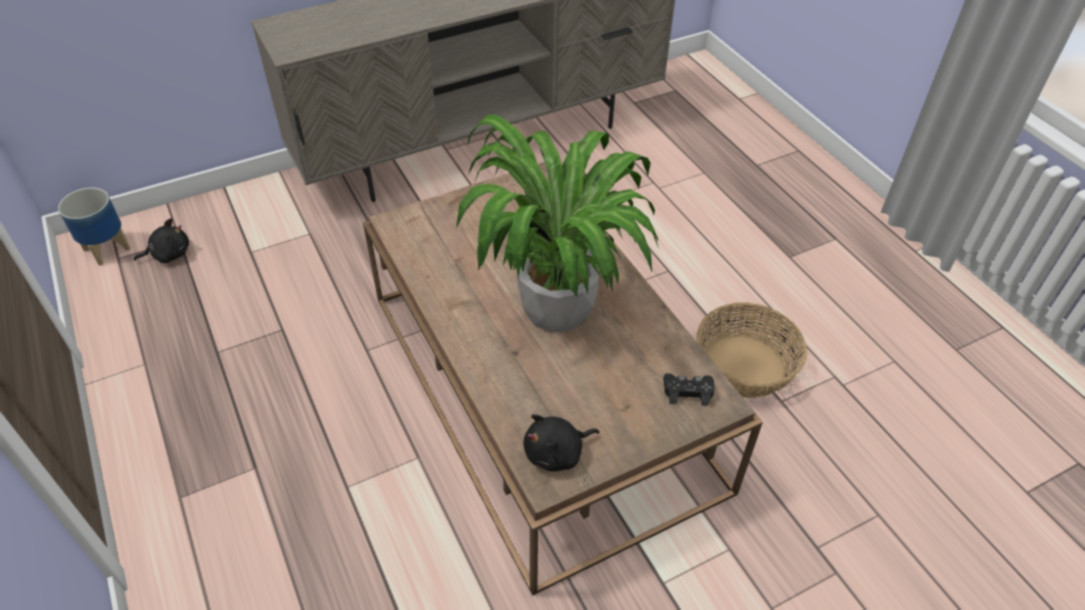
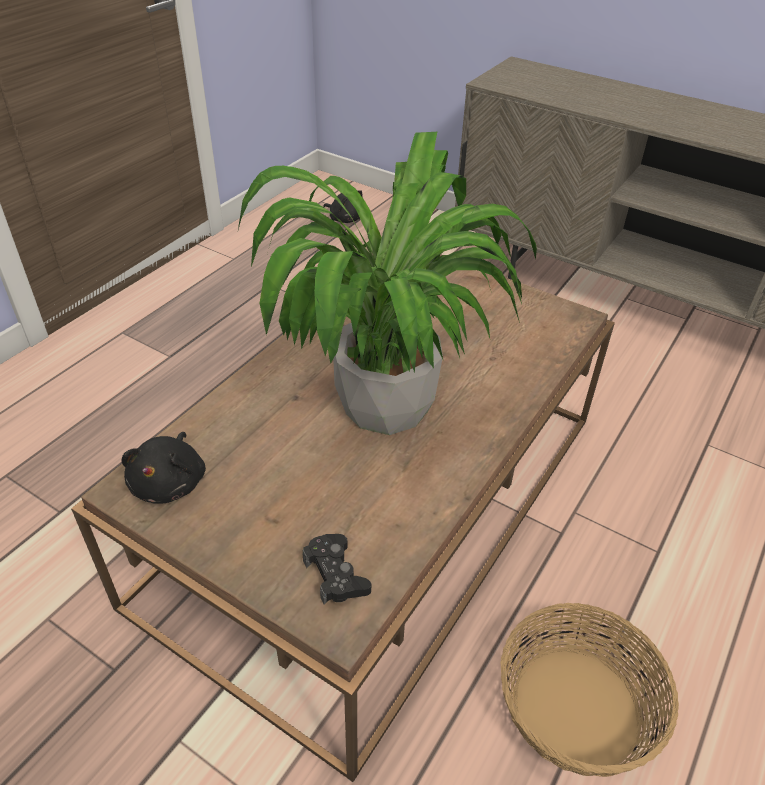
camera: 60 degrees right, 5 degrees down
planter [58,188,130,266] -> none
black plush toy [524,414,599,472] -> black plush toy turned 120 degrees counterclockwise [121,432,206,503]

